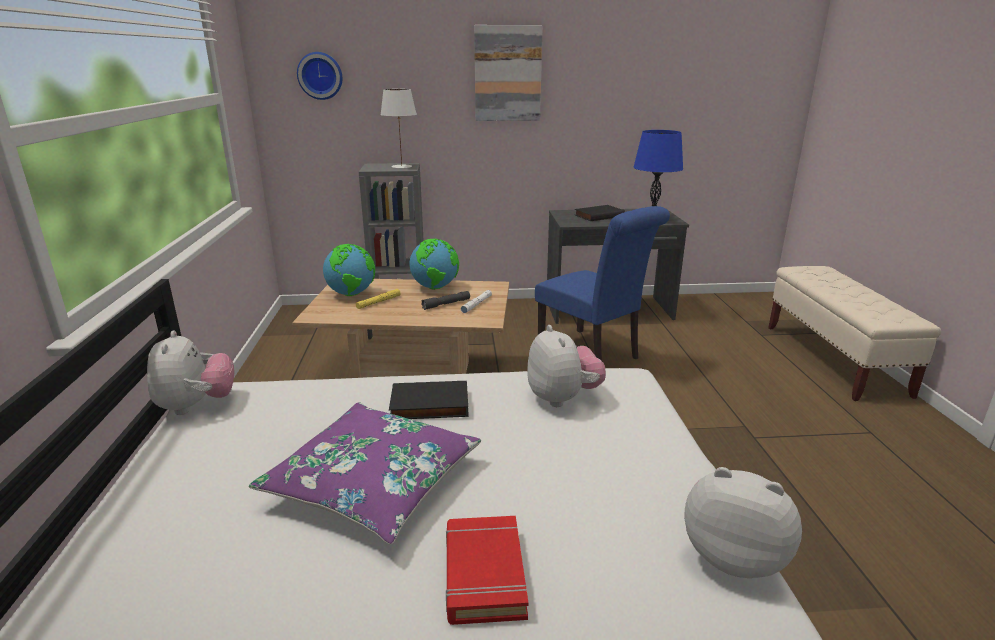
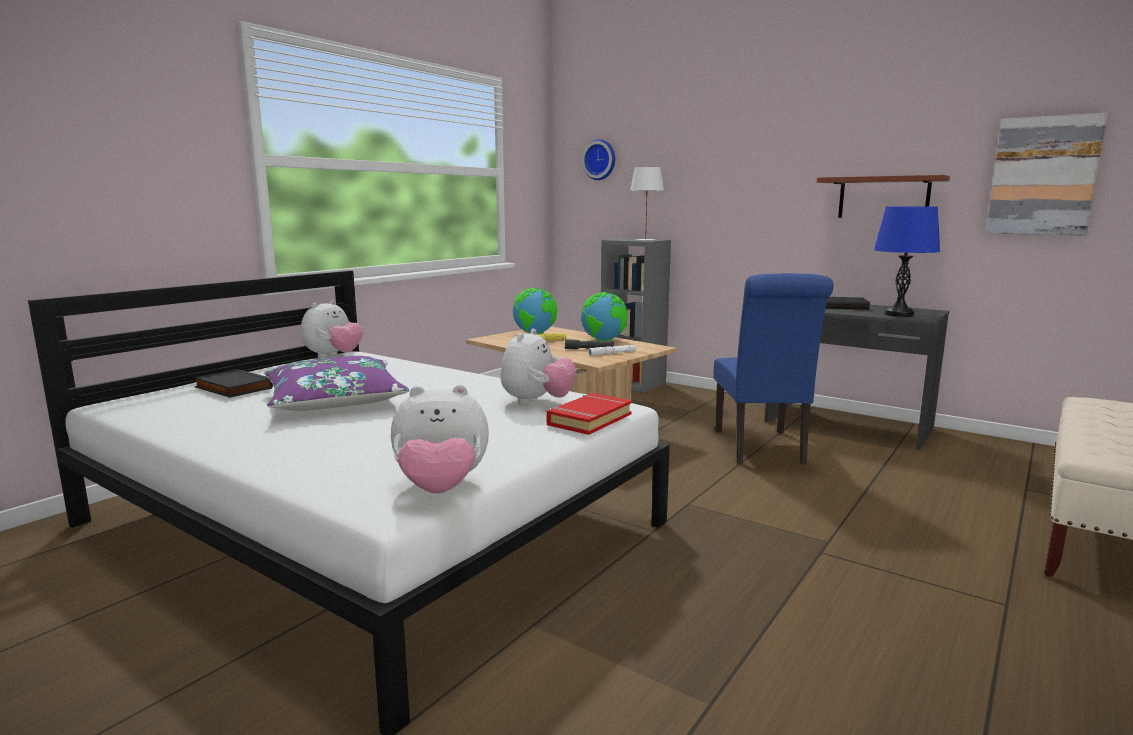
camera: 40 degrees right, 10 degrees down
black book [389,381,469,419] -> black book moved to [194,369,273,398]
red book [446,516,528,625] -> red book moved to [547,393,632,435]
picture [474,25,543,121] -> picture moved to [986,113,1108,236]
plush toy [684,467,802,578] -> plush toy turned 105 degrees clockwise [391,385,489,493]
none -> shelf [817,175,950,218]

